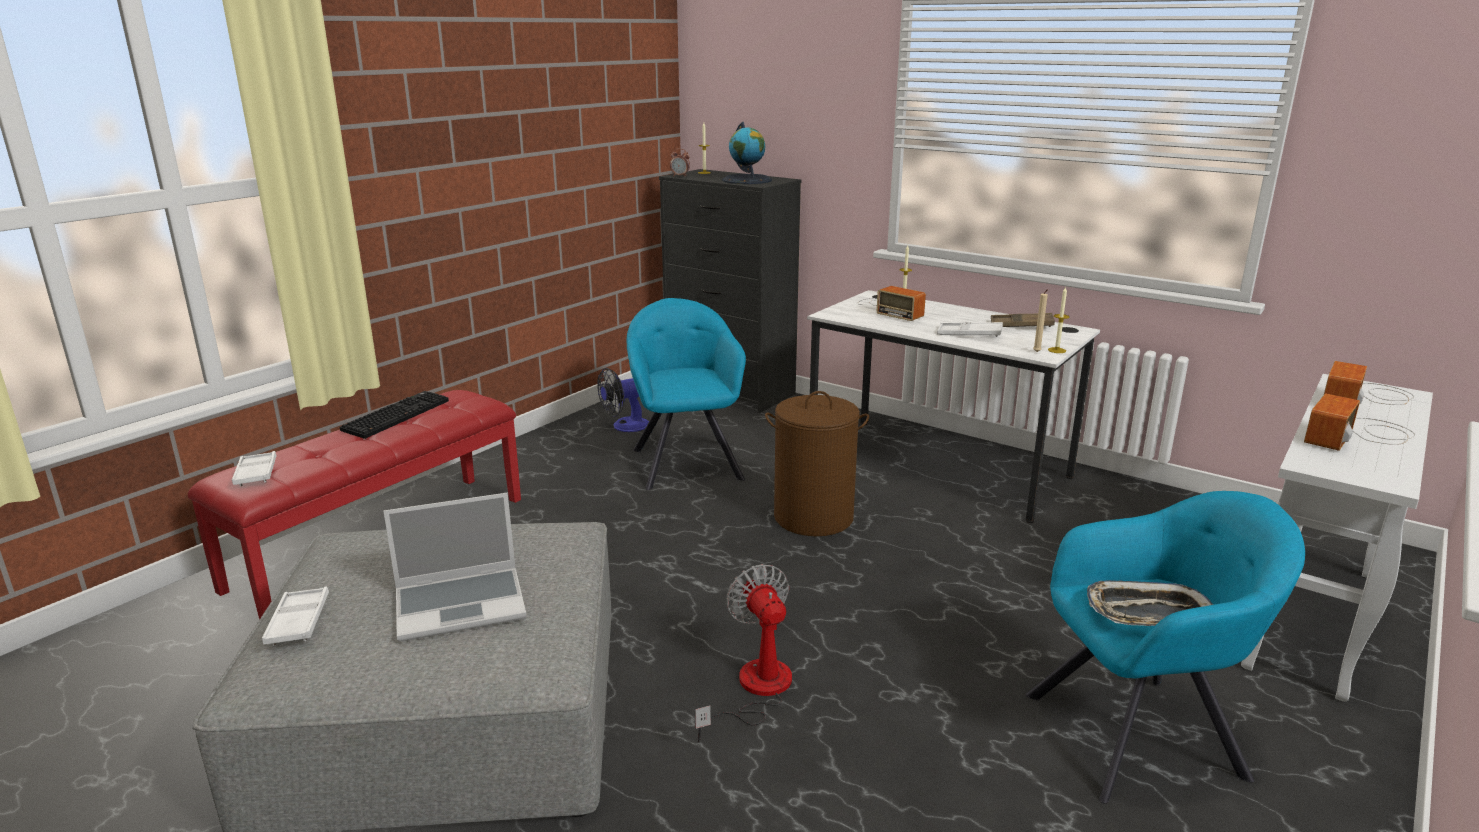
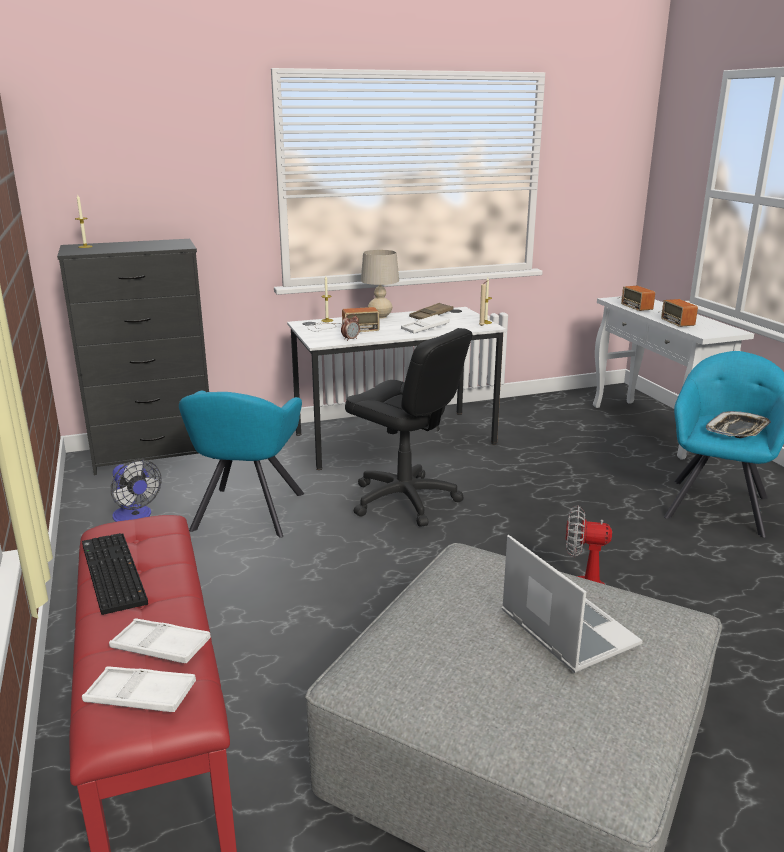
camera: 55 degrees left, 0 degrees up
white tray [262,586,329,646] -> white tray moved to [109,619,211,663]
laptop [384,493,526,641] -> laptop turned 45 degrees counterclockwise [502,535,643,673]
fan [597,368,649,432] -> fan turned 45 degrees counterclockwise [111,459,162,522]
turquoise armchair [626,298,746,490] -> turquoise armchair turned 105 degrees counterclockwise [179,391,304,538]
alarm clock [670,149,690,177] -> alarm clock moved to [341,313,360,341]
globe [722,122,772,184] -> none
brown laundry basket [765,391,869,536] -> black office chair [345,328,472,527]
none -> beige table lamp [361,250,399,318]

